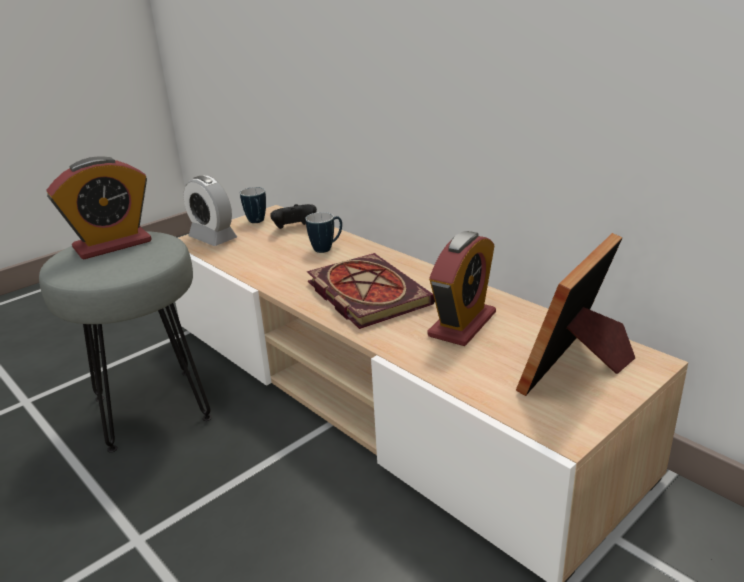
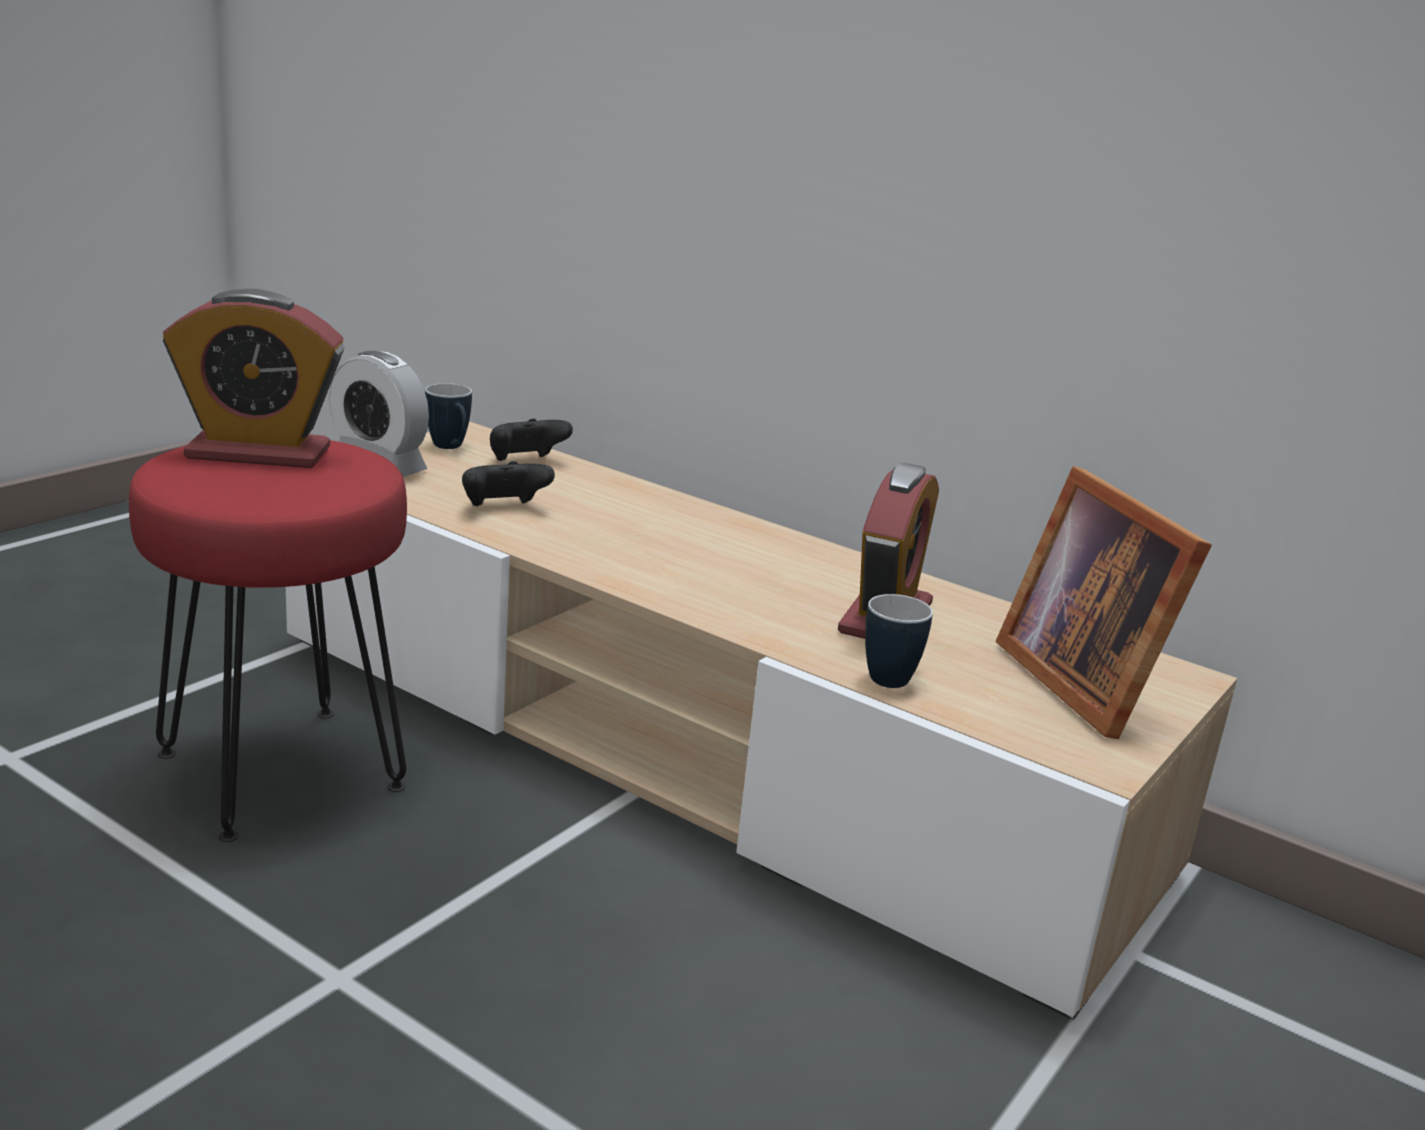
camera: 15 degrees left, 5 degrees down
grey stool [39,231,212,453] -> red stool [129,440,407,842]
alarm clock [47,156,152,260] -> alarm clock turned 45 degrees clockwise [163,289,344,468]
mug [305,212,342,253] -> mug moved to [865,594,933,688]
book [307,253,435,329] -> none
picture frame [516,233,635,396] -> picture frame turned 45 degrees counterclockwise [996,466,1212,739]
none -> black game controller [462,461,555,506]

